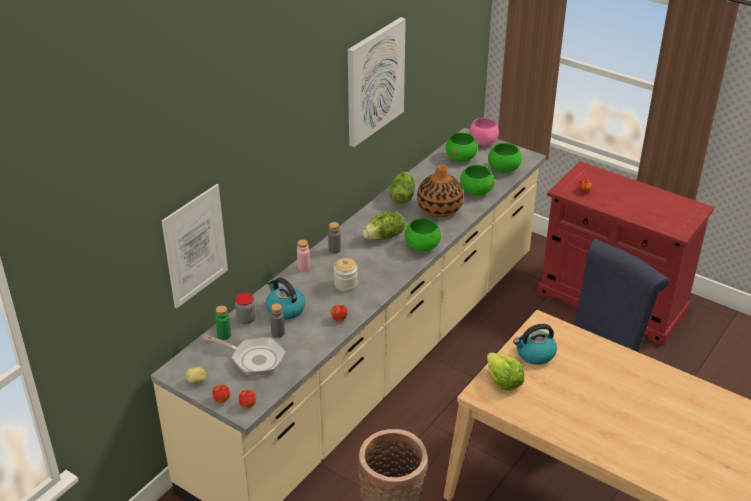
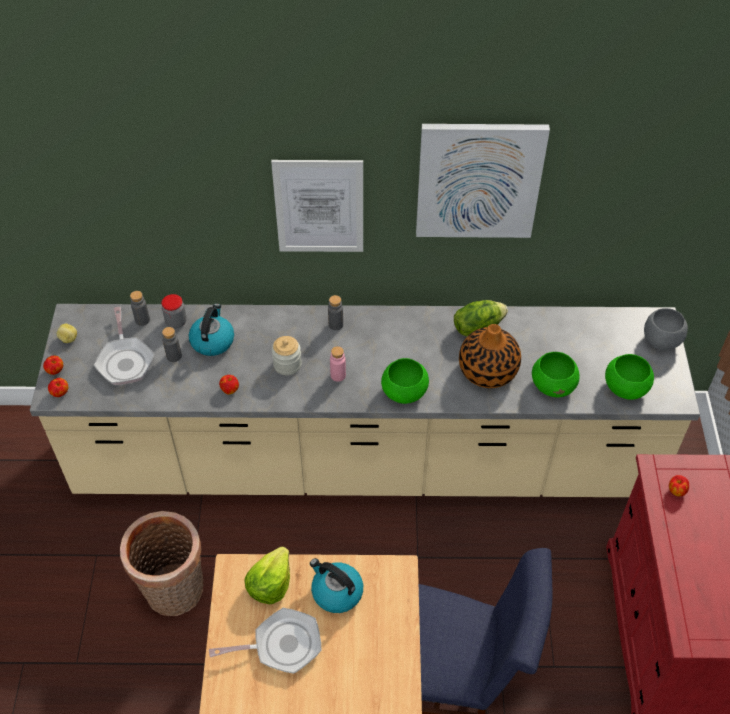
camera: 55 degrees right, 15 degrees up
picture [161,184,228,309] -> picture moved to [271,160,363,252]
green bottle [215,306,231,340] -> grey bottle [130,291,150,326]
pink bottle [297,240,310,272] -> pink bottle moved to [330,346,346,382]
lettuce [362,211,405,240] -> none
green bowl [446,132,478,162] -> none
pink bowl [469,118,499,146] -> grey bowl [644,308,688,350]
none -> frying pan [209,608,321,674]

